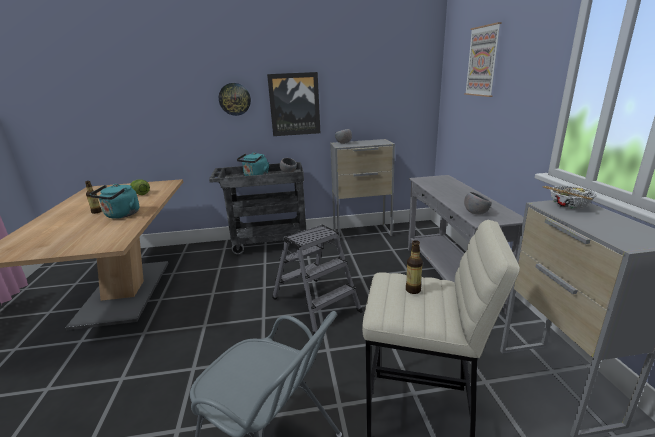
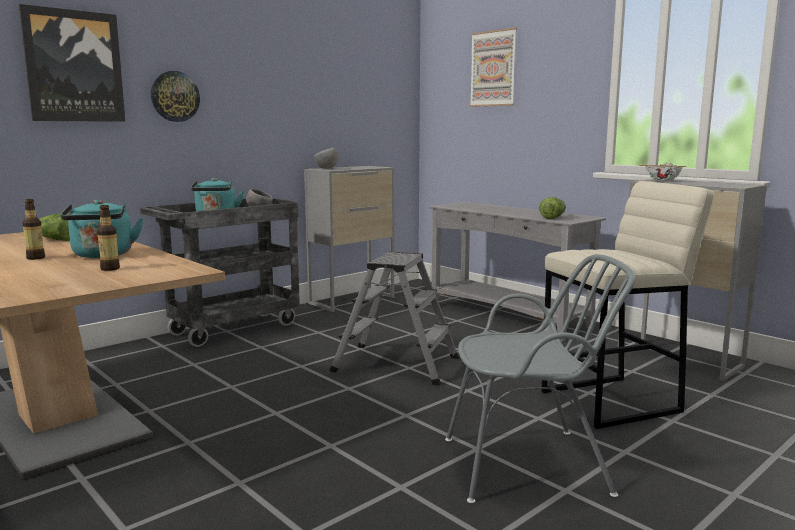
camera: 35 degrees left, 10 degrees down
picture [267,72,320,136] -> picture moved to [19,4,125,122]
bottle [406,240,423,294] -> bottle moved to [97,205,120,271]
grey bowl [464,192,492,215] -> lettuce [539,197,566,219]

